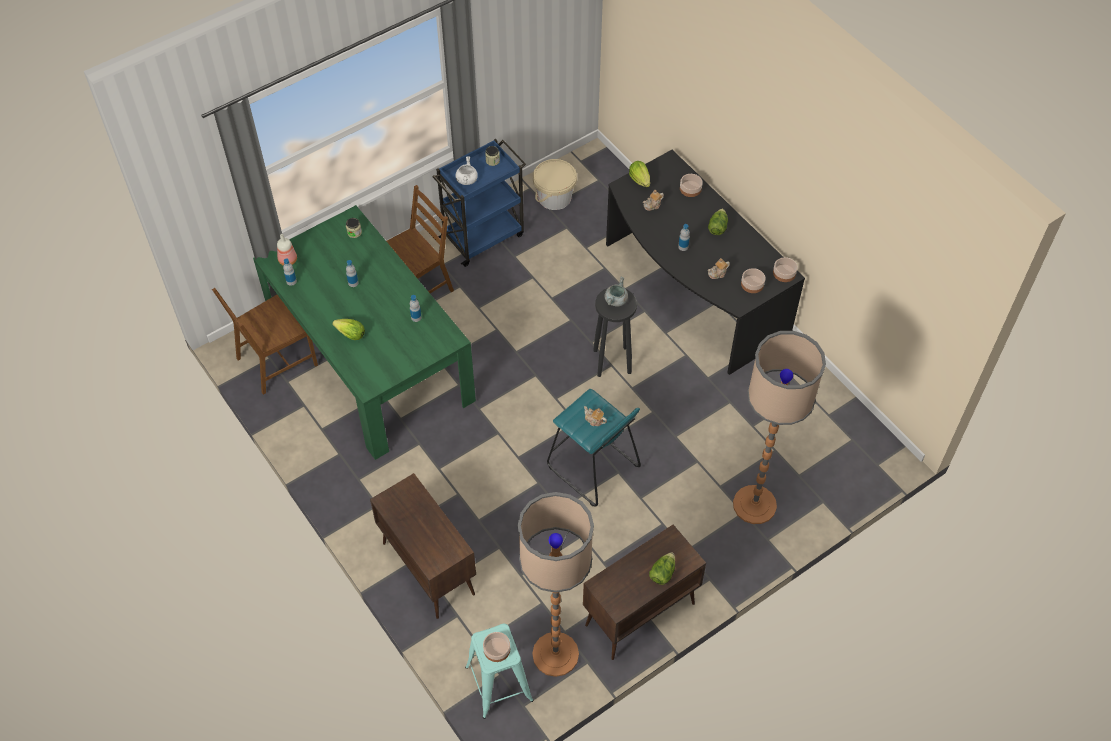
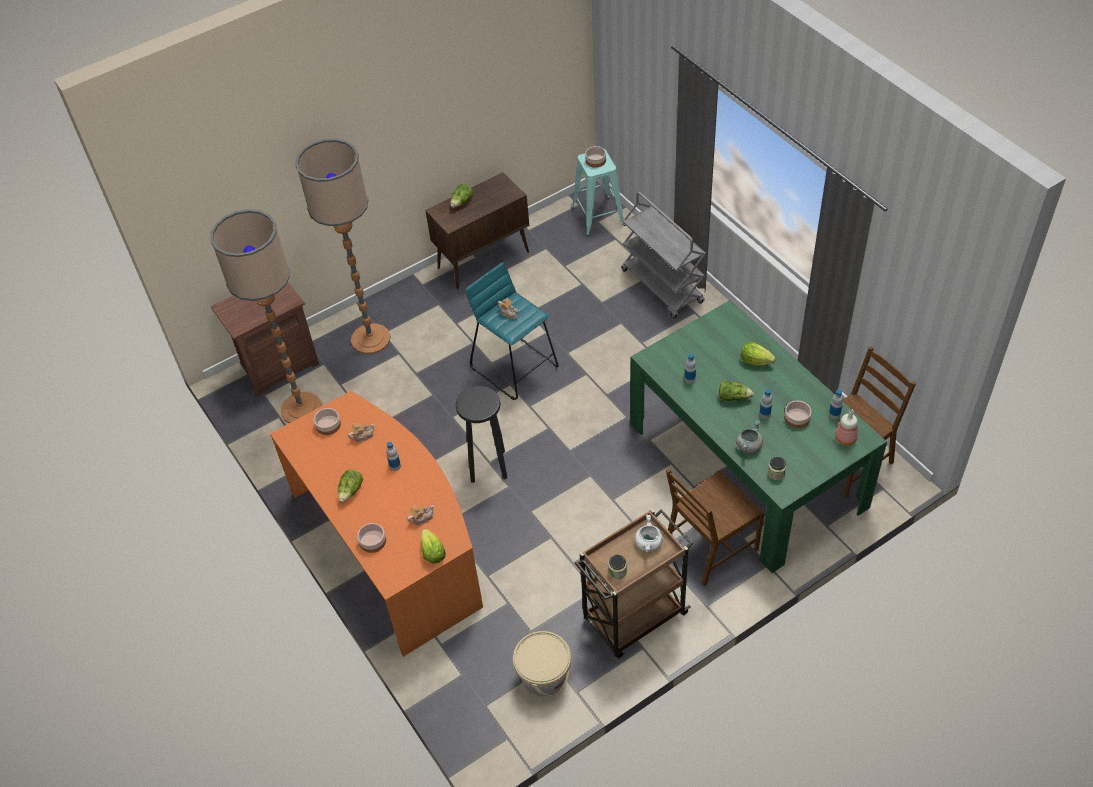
camera: 175 degrees left, 5 degrees down
brown cabinet [370,473,476,619] -> grey cart [621,192,706,319]
blue cart [432,139,526,267] -> brown cart [575,509,693,658]
floor lamp [517,492,594,677] -> floor lamp moved to [210,209,322,423]
grey cooking pot [605,276,628,307] -> grey cooking pot moved to [736,420,763,453]
black desk [606,150,805,375] -> orange desk [270,391,483,657]
bowl [773,257,798,282] -> bowl moved to [784,401,812,428]
none -> brown nightstand [211,282,319,396]
none -> lettuce [719,380,754,401]

